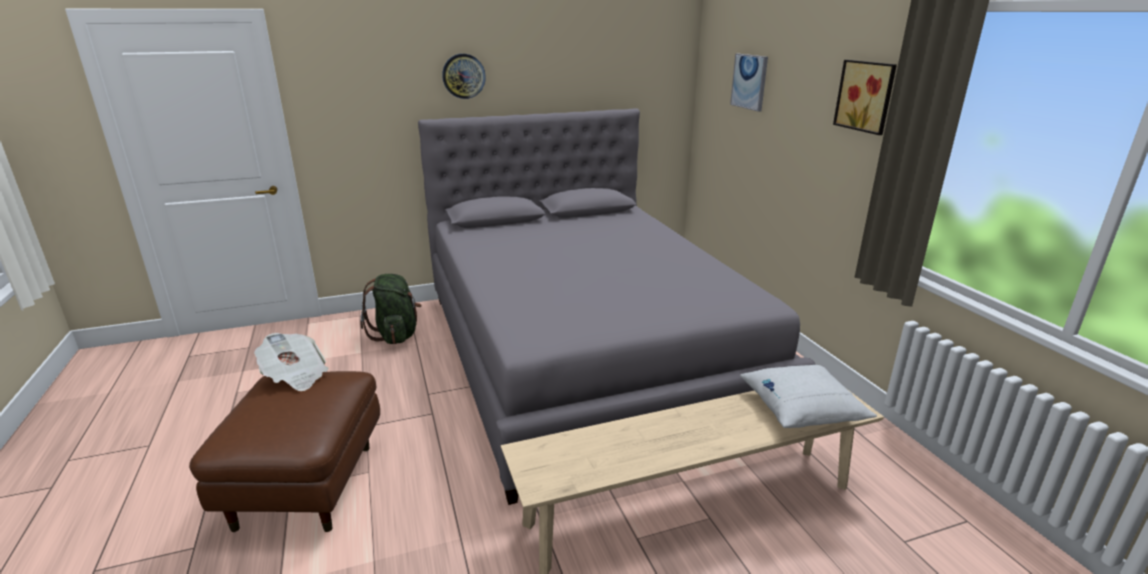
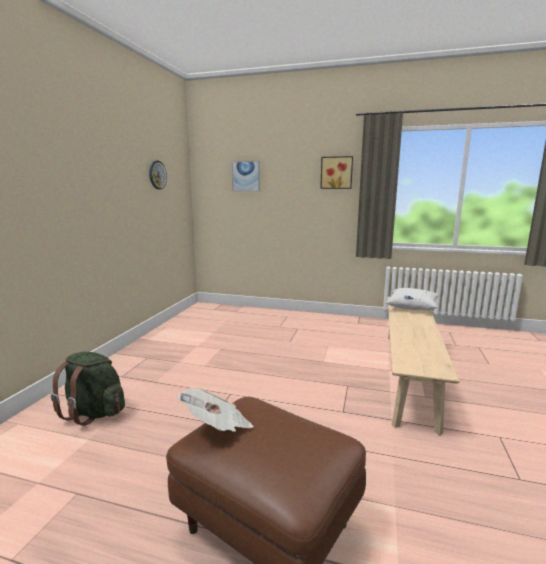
camera: 55 degrees left, 10 degrees down
grey bed [418,108,816,505] -> none
wall clock [442,54,486,99] -> wall clock moved to [149,160,167,189]

